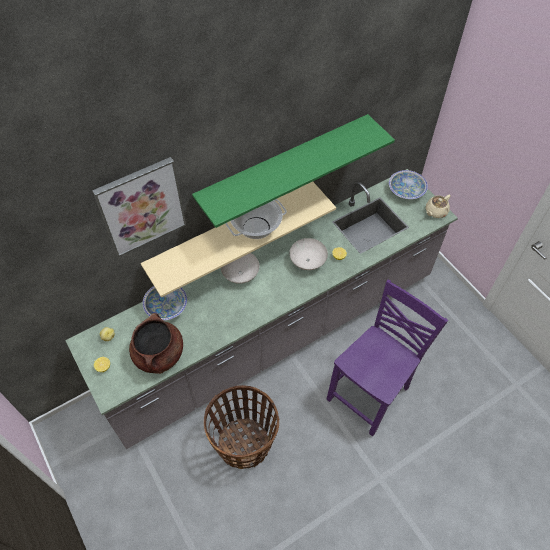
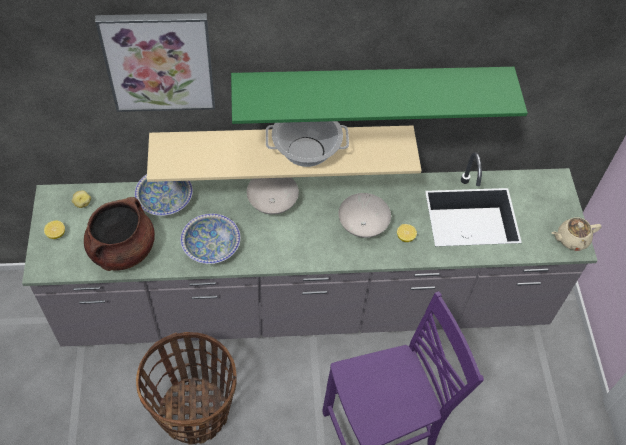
camera: 25 degrees right, 0 degrees up
bowl [389,170,428,199] -> bowl moved to [180,214,241,264]

